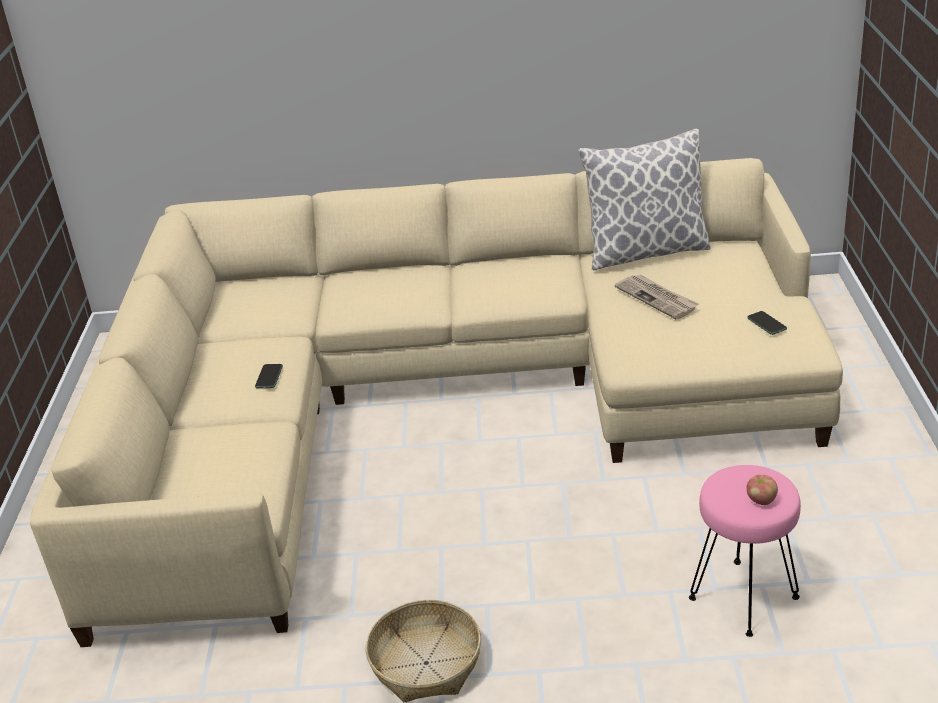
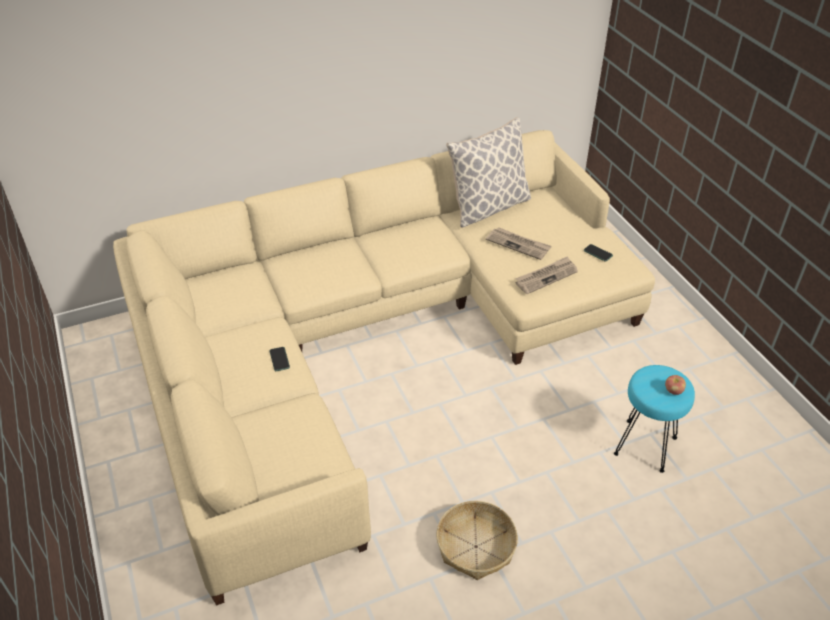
camera: 25 degrees left, 10 degrees up
pink stool [689,465,801,637] -> turquoise stool [614,365,695,473]
none -> newspaper [515,256,578,294]

